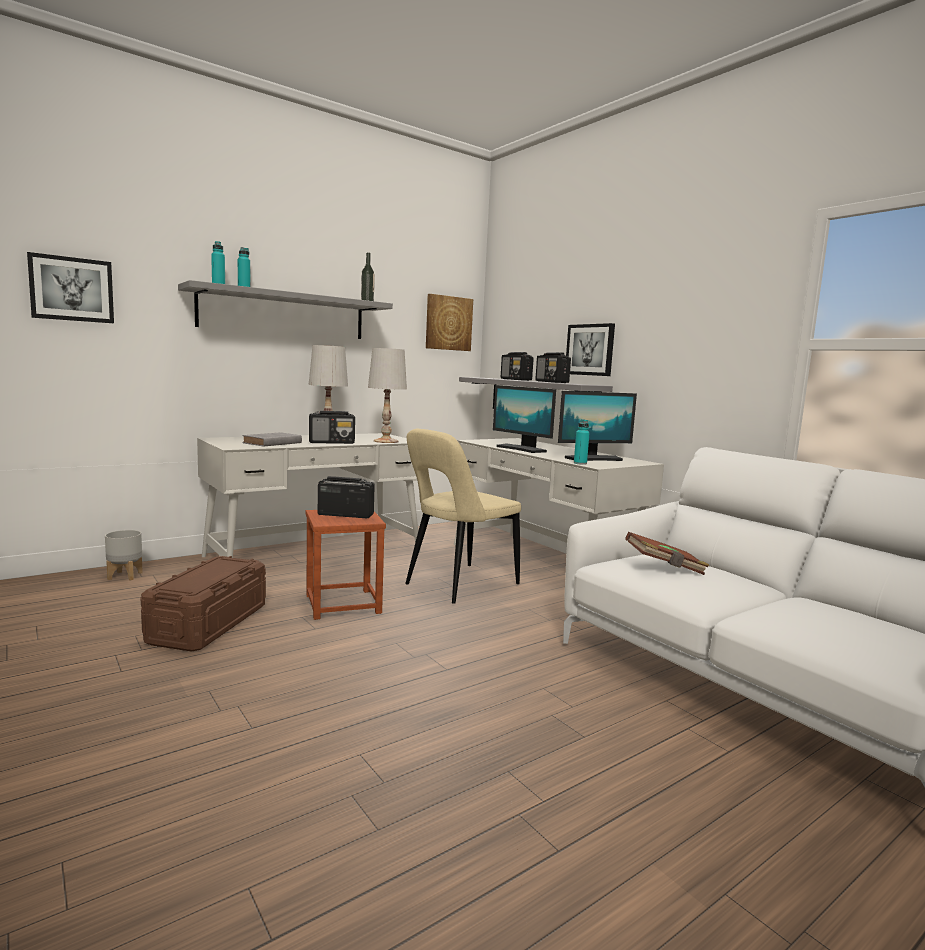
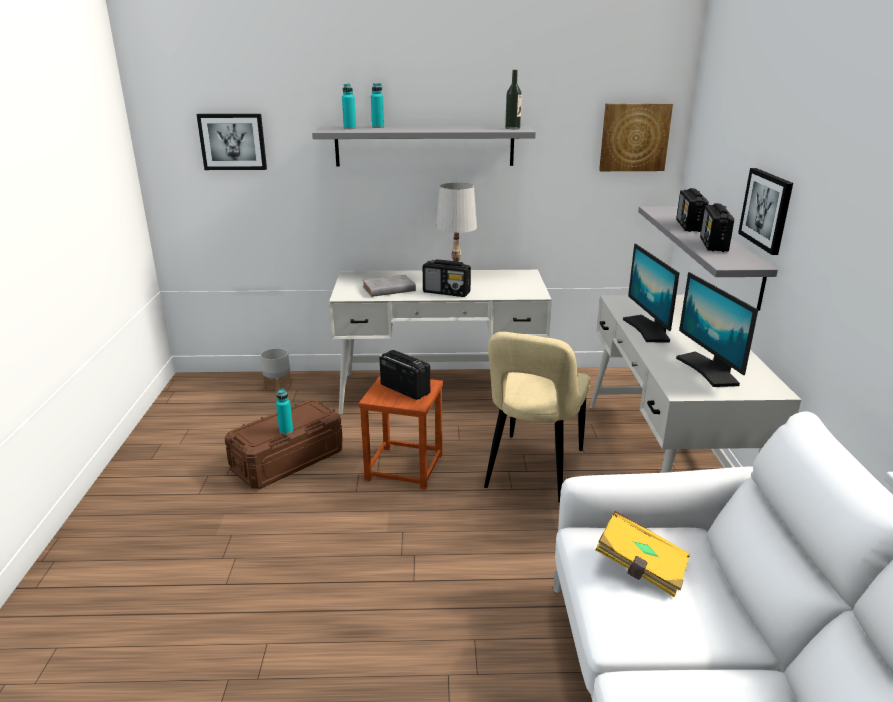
camera: 35 degrees right, 15 degrees up
white table lamp [368,348,407,443] -> none
beige chair [405,429,521,604] -> beige chair turned 60 degrees counterclockwise [484,332,590,503]
monitor [558,391,637,461] -> monitor turned 60 degrees clockwise [676,272,758,387]
turquoise bottle [574,419,589,465] -> turquoise bottle moved to [276,389,293,434]
brown book [625,532,709,575] -> yellow book [595,511,690,597]

